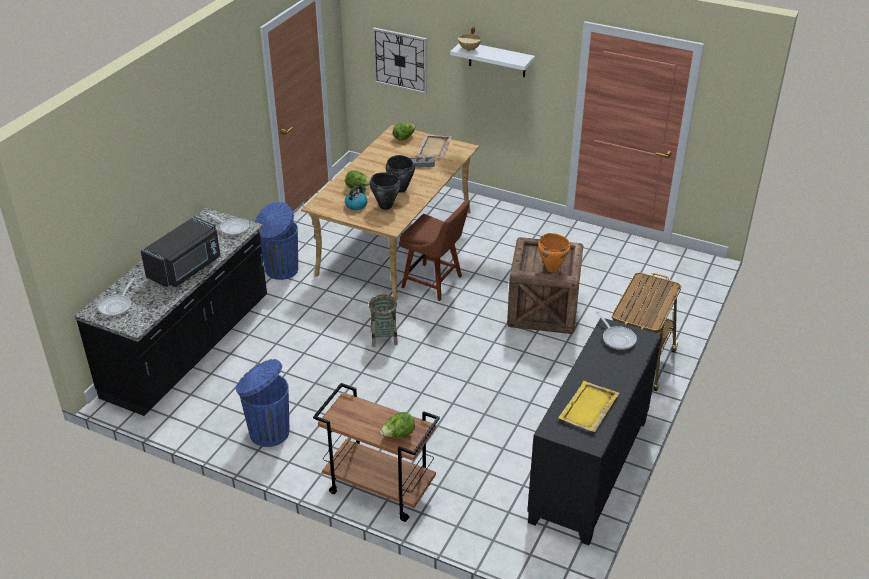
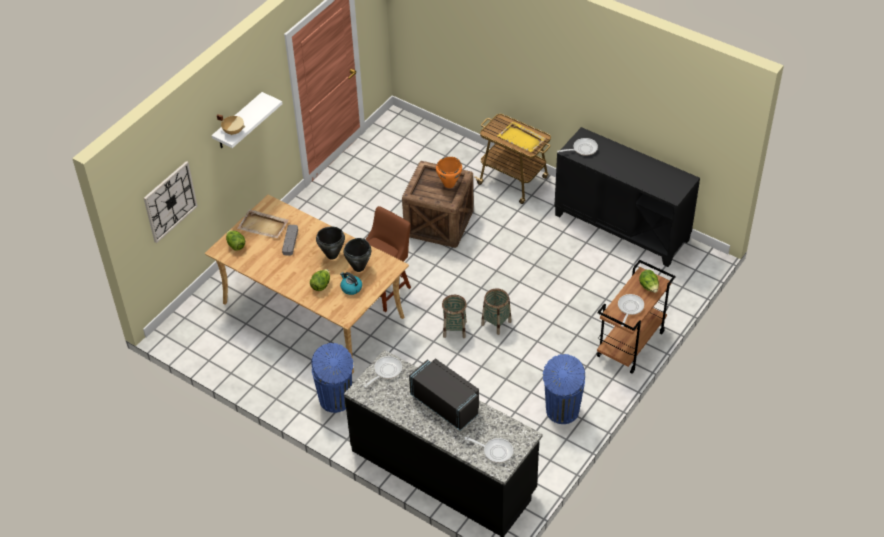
camera: 80 degrees left, 10 degrees up
yellow tray [558,381,619,432] -> yellow tray moved to [497,122,546,152]
none -> basket [481,289,512,335]
none -> frying pan [618,294,644,327]

